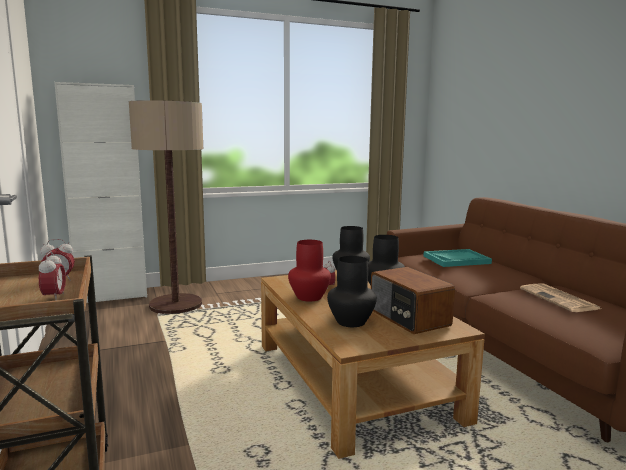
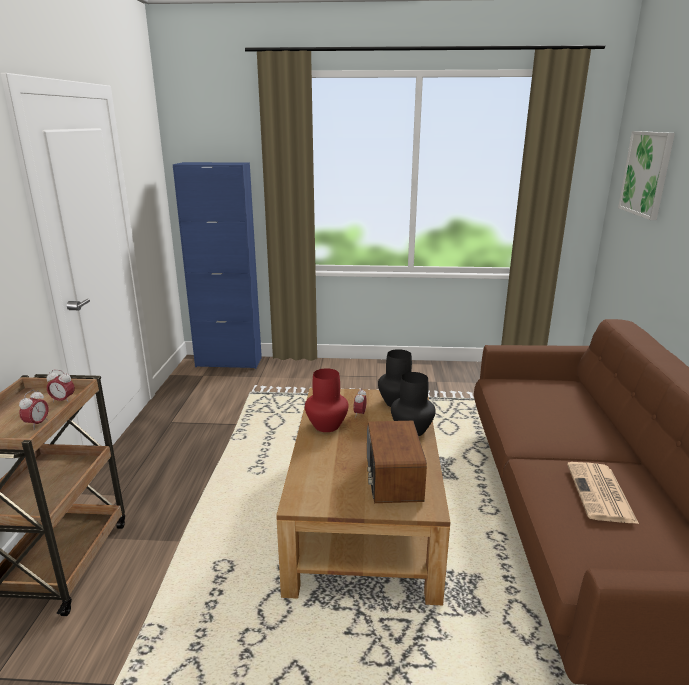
camera: 25 degrees right, 10 degrees up
white cabinet [54,82,147,303] -> blue cabinet [173,162,262,369]
floor lamp [129,100,203,314] -> none
black vase [327,256,377,327] -> none
turquoise tray [423,249,492,267] -> none
none -> picture [618,131,675,220]

